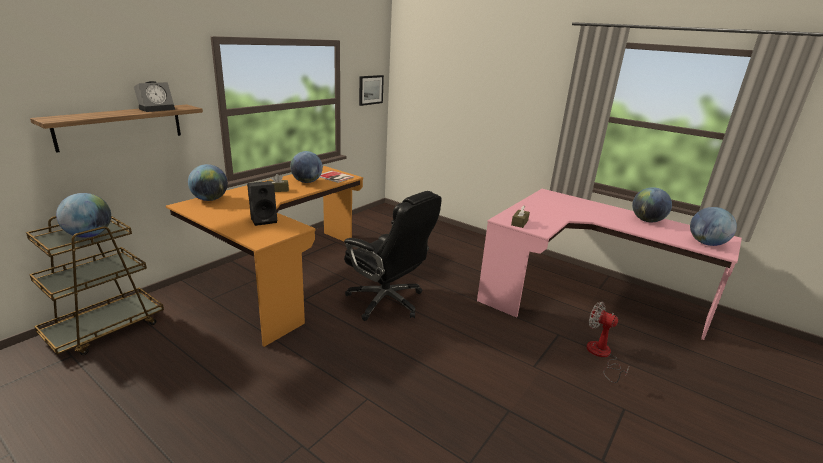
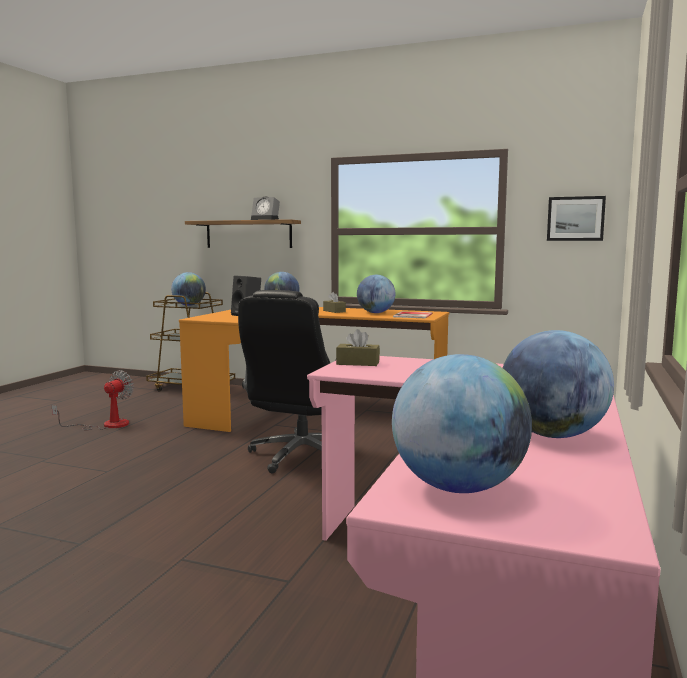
camera: 75 degrees right, 15 degrees down
fan [586,302,629,383] -> fan moved to [52,370,134,430]

